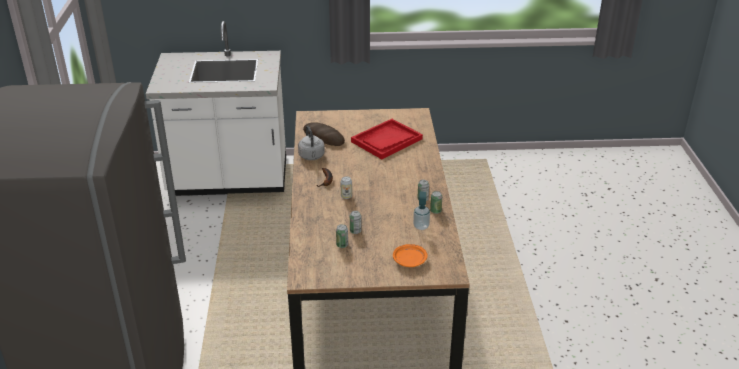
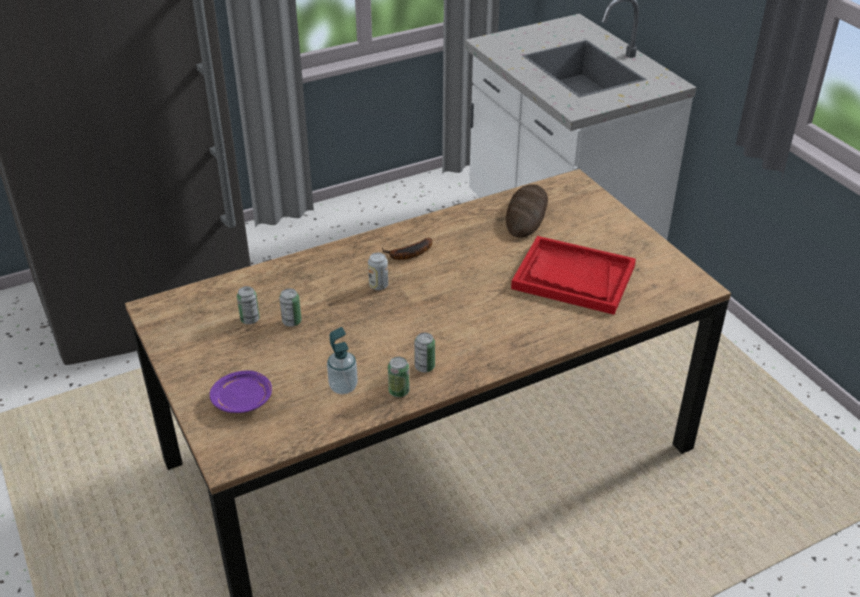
camera: 65 degrees right, 5 degrees up
grey kettle [298,126,325,160] -> none
orange plate [393,244,428,267] -> purple plate [210,371,272,413]

